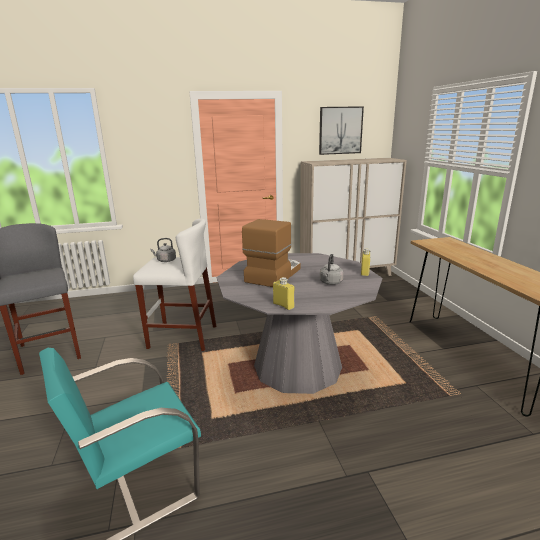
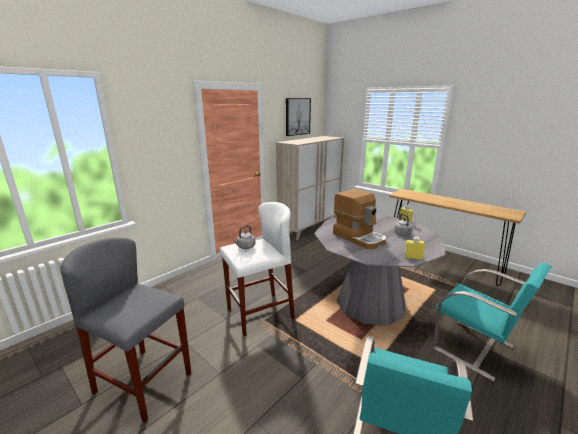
camera: 35 degrees left, 0 degrees up
coffee machine [242,219,300,287] -> coffee machine turned 150 degrees clockwise [333,189,386,249]
none -> turquoise chair [433,263,552,382]

